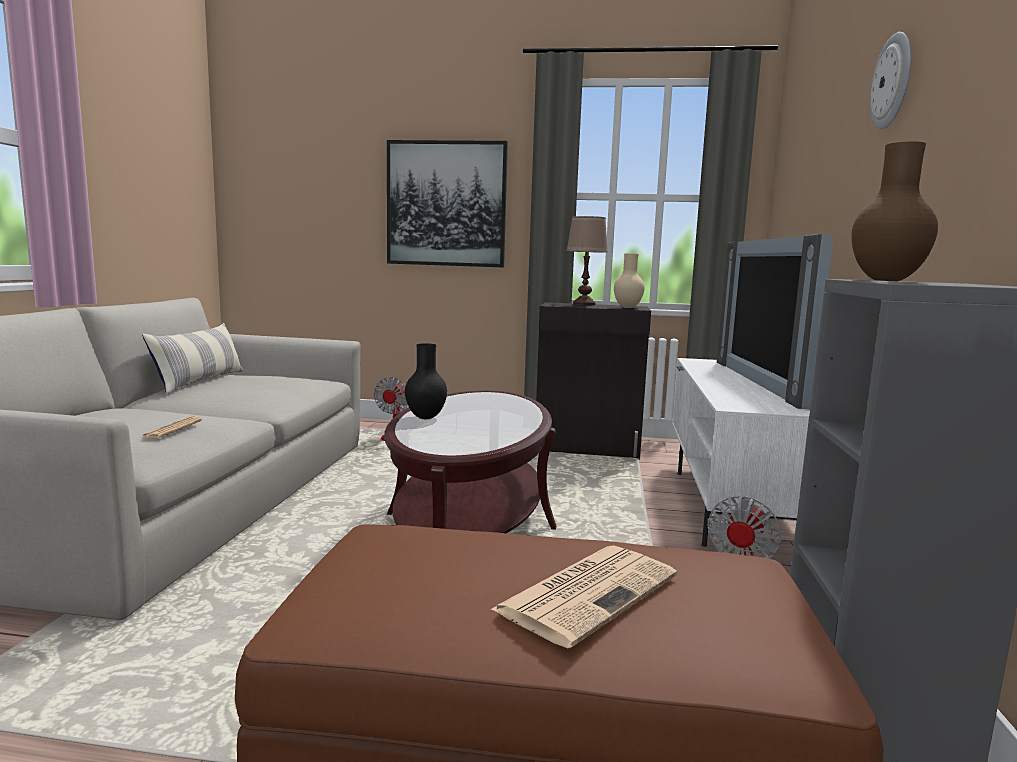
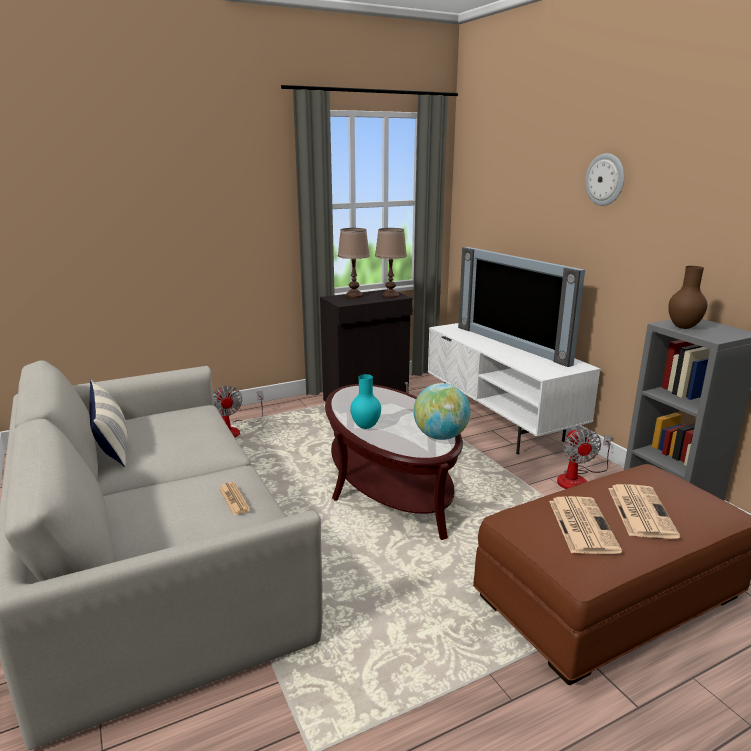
camera: 35 degrees left, 10 degrees up
picture [387,140,508,267] -> none
black vase [405,343,447,419] -> turquoise vase [350,374,381,429]
beige vase [614,254,645,308] -> brown table lamp [375,228,407,298]
none -> globe [413,383,470,440]
none -> newspaper [549,496,622,554]

